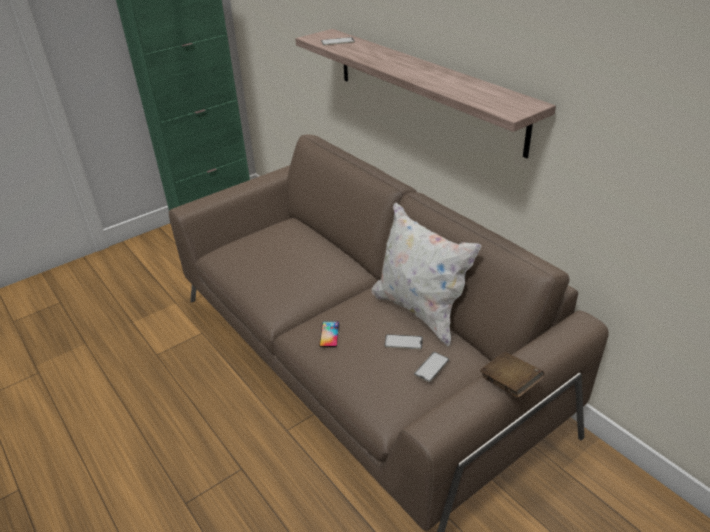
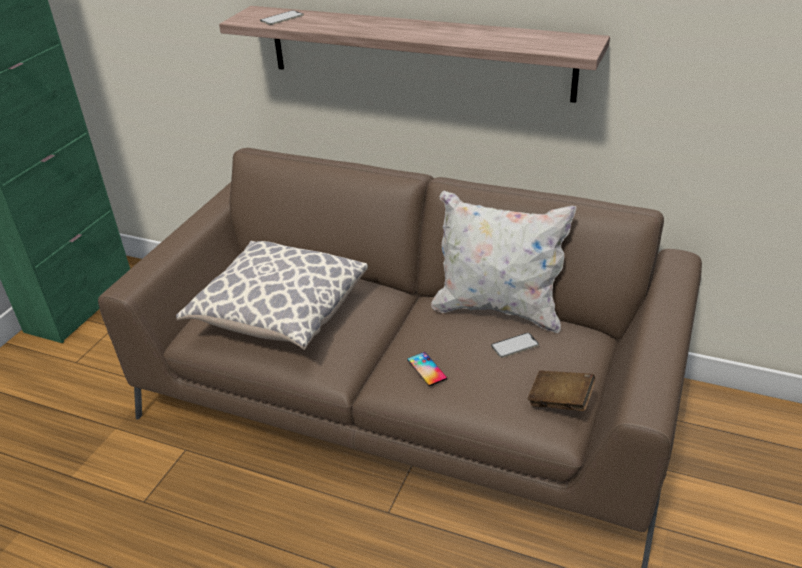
camera: 30 degrees left, 0 degrees up
phone [414,352,449,382] -> none
brown book [480,352,544,398] -> brown book moved to [528,370,595,411]
none -> pillow [176,241,368,350]

